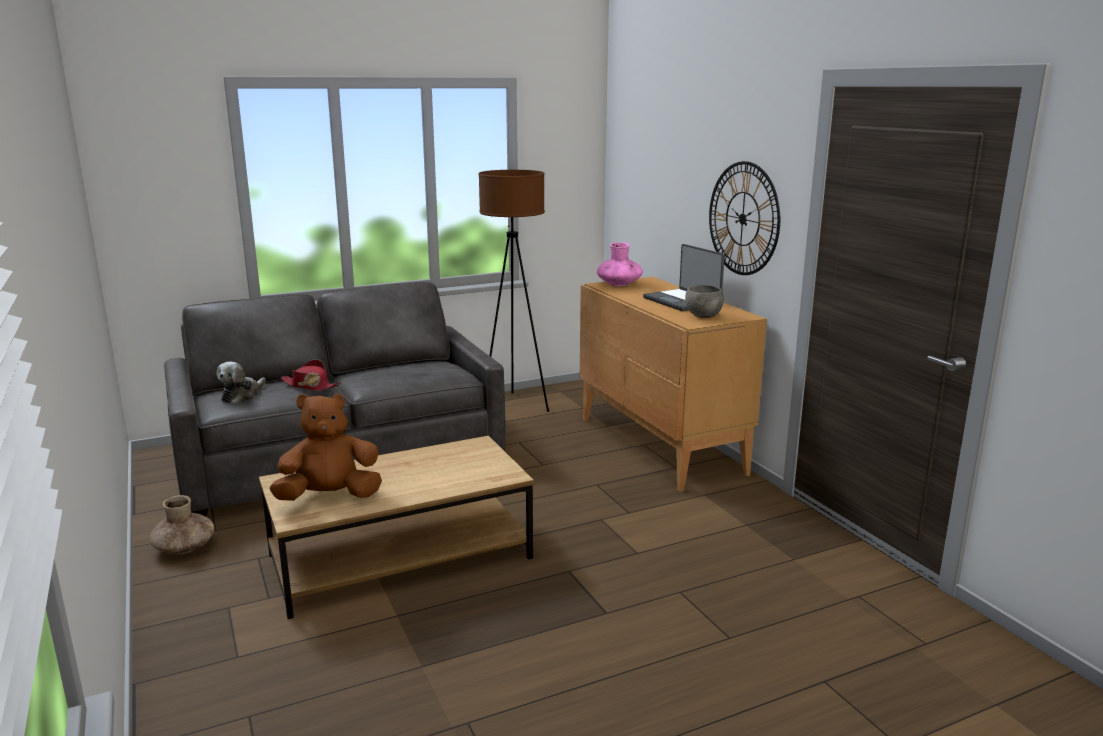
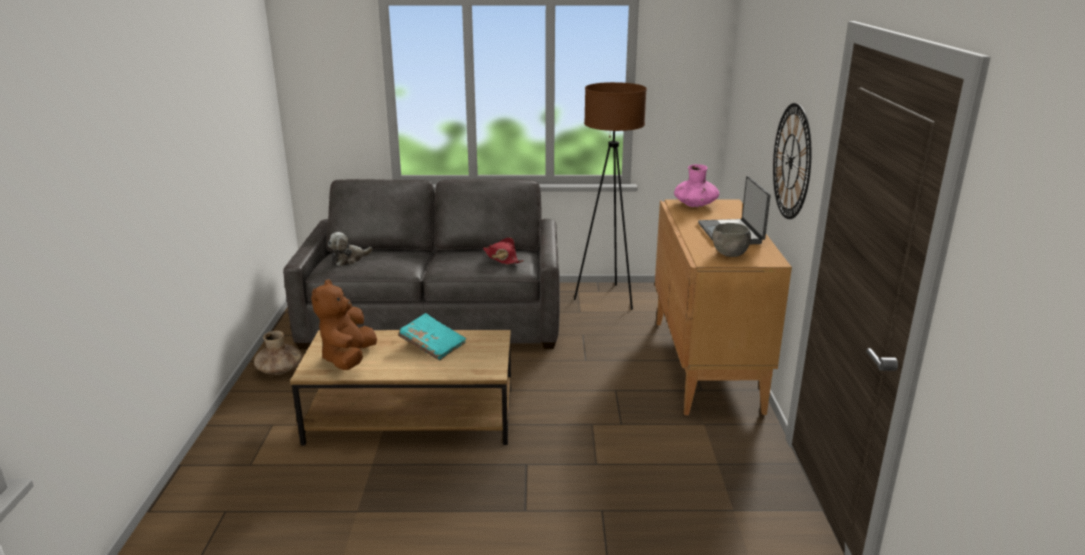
camera: 25 degrees right, 5 degrees up
brown plush toy [270,393,382,501] -> brown plush toy turned 90 degrees counterclockwise [311,279,377,370]
red hat [280,359,342,391] -> red hat moved to [483,237,524,265]
none -> turquoise book [398,313,466,361]

